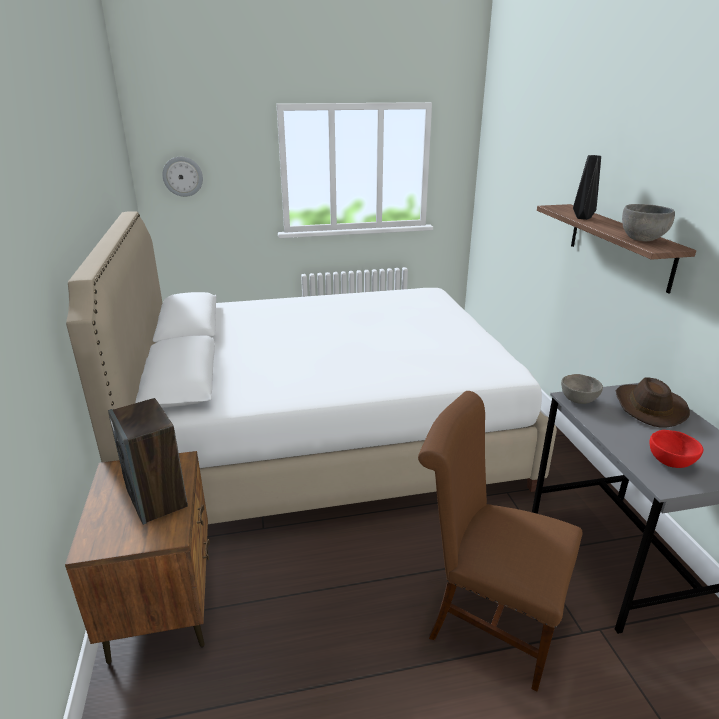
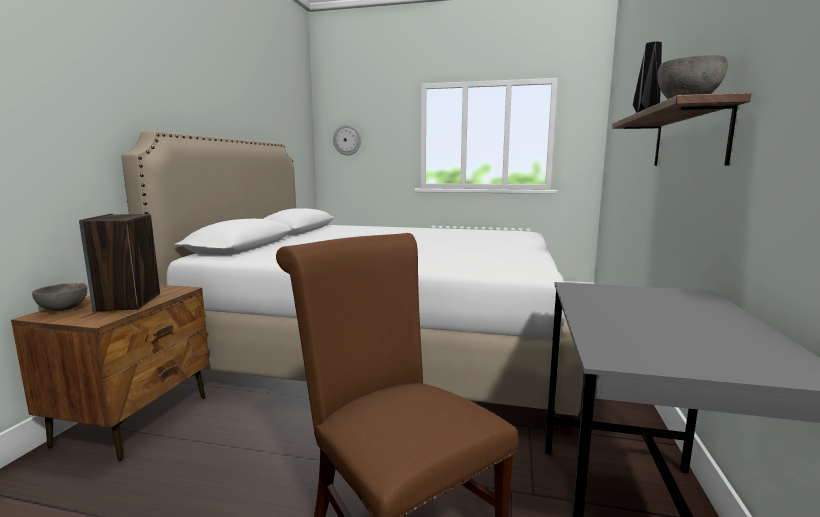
camera: 25 degrees right, 15 degrees down
grey bowl [561,374,603,404] -> grey bowl moved to [32,283,87,311]
brown hat [616,377,690,428] -> none
red bowl [649,430,703,468] -> none

